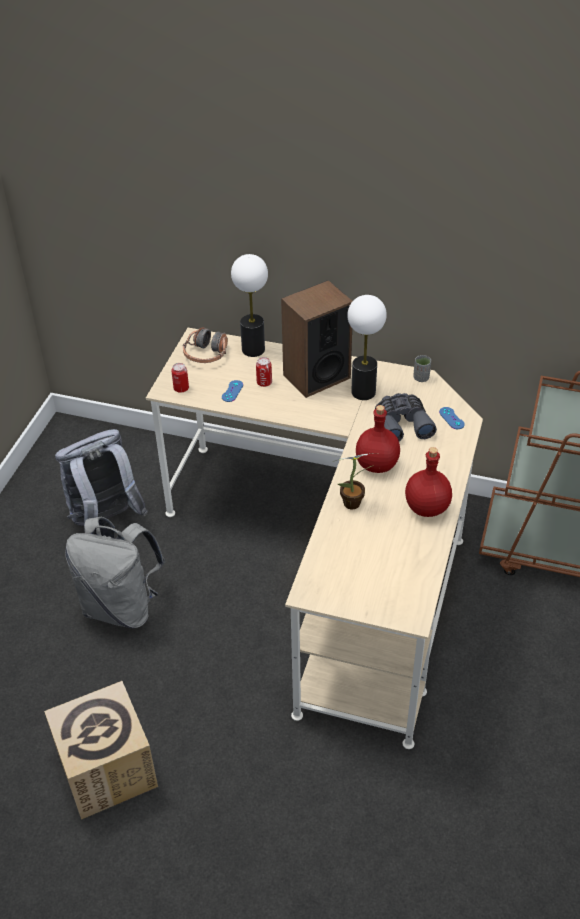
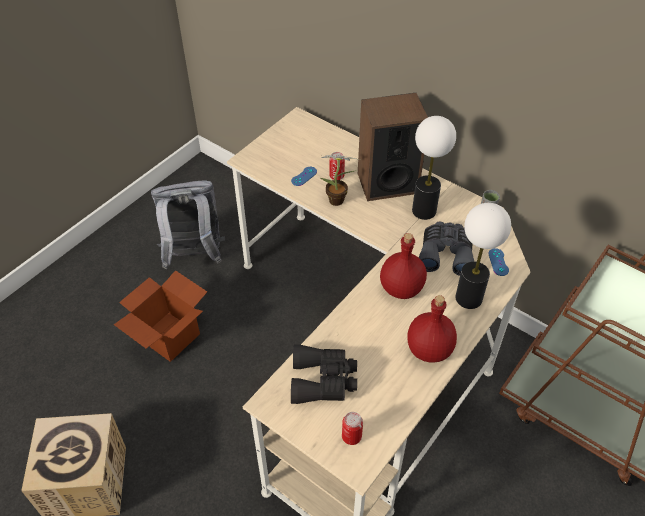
camera: 20 degrees right, 5 degrees up
grey backpack [65,517,165,628] -> cardboard box [114,270,207,362]
can [171,363,189,393] -> can moved to [342,412,363,445]
headphones [183,327,228,363] -> none
table lamp [231,254,268,357] -> table lamp moved to [455,203,511,309]
potted plant [333,453,374,509] -> potted plant moved to [320,155,359,206]
none -> black binoculars [291,344,357,404]

